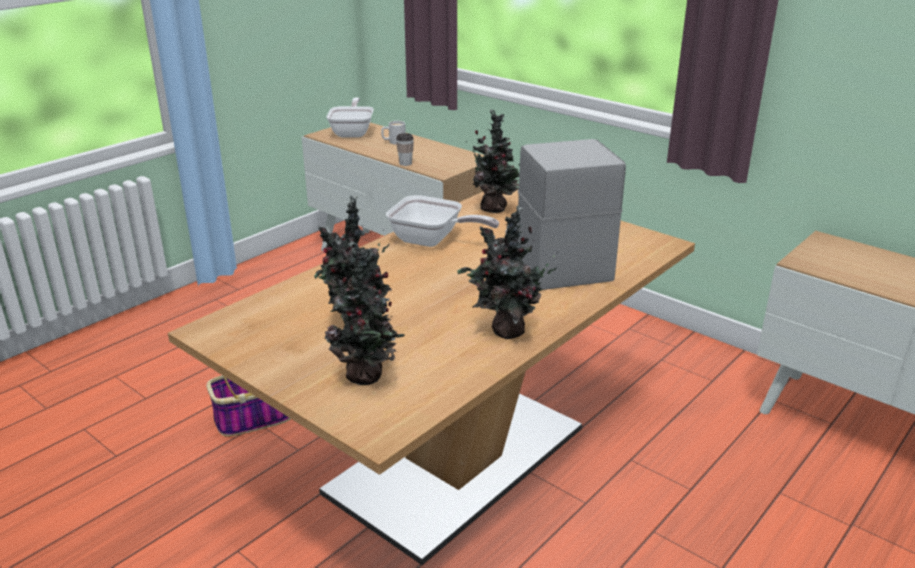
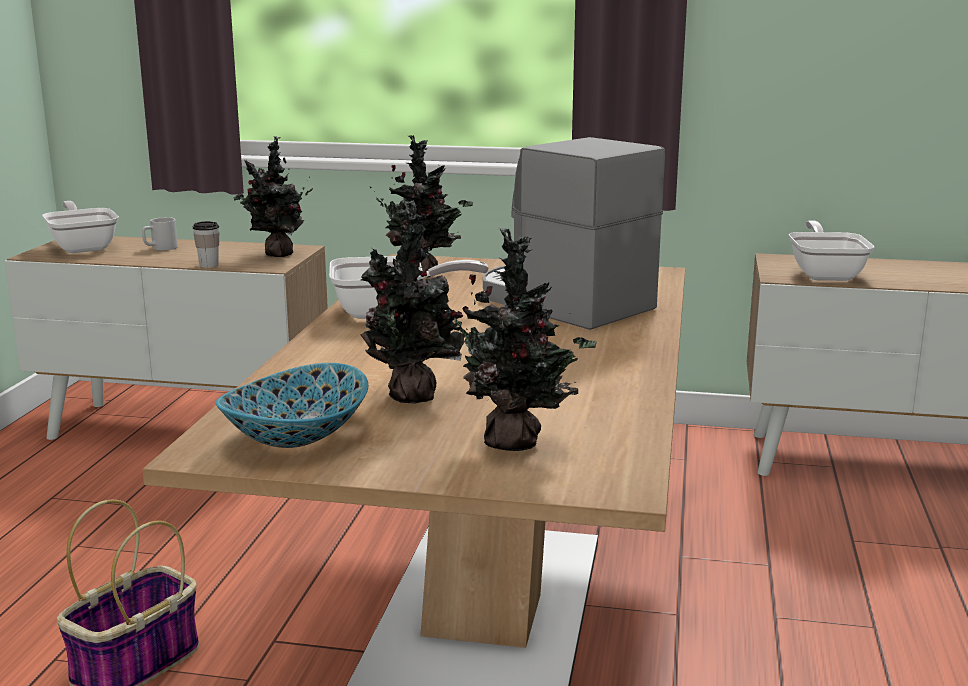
camera: 30 degrees left, 10 degrees down
potted plant [457,206,558,339] -> potted plant moved to [233,136,313,257]
none -> bowl [216,363,368,448]
none -> frying pan [789,220,874,281]

